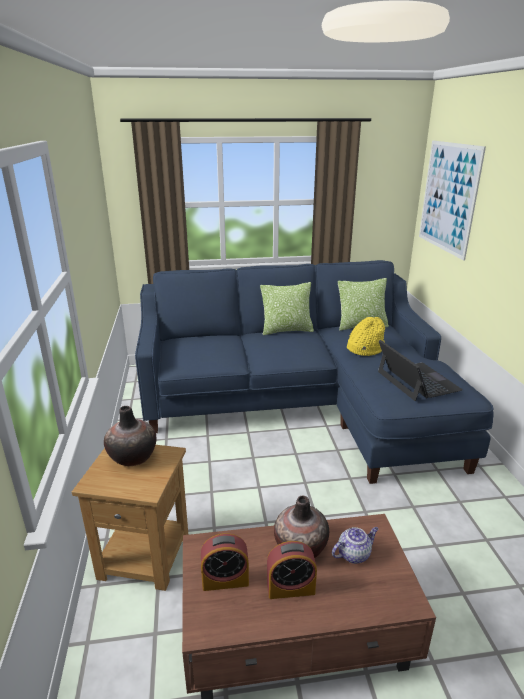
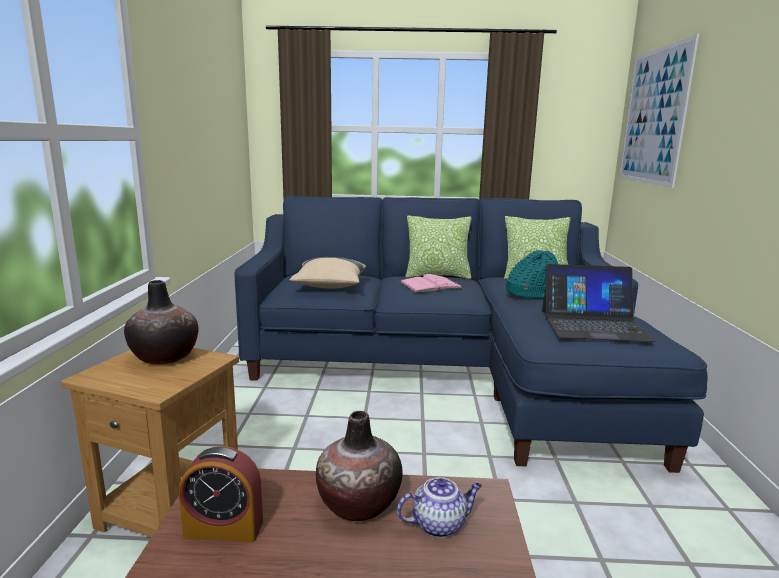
camera: 10 degrees right, 10 degrees down
alarm clock [267,541,317,599] -> none
yellow hat [347,317,385,356] -> turquoise hat [505,250,558,299]
laptop [378,340,463,401] -> laptop turned 105 degrees clockwise [542,264,656,342]
none -> beige pillow [289,257,366,288]
none -> pink book [400,274,463,293]

